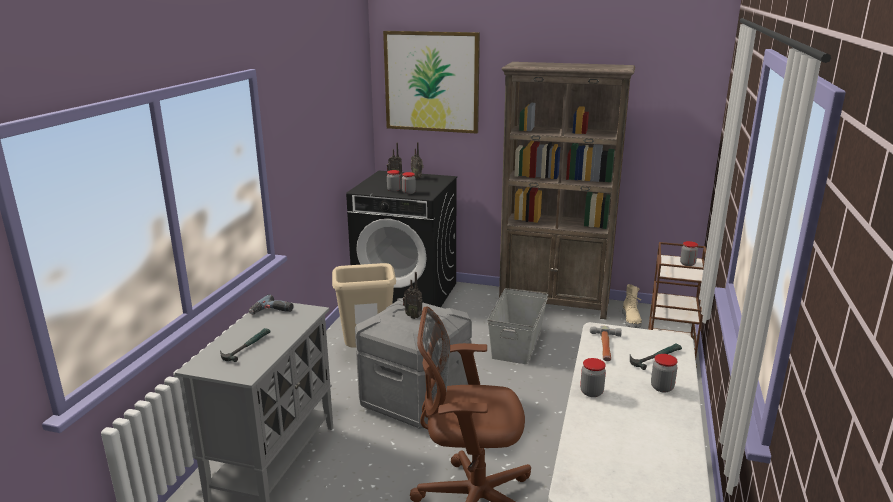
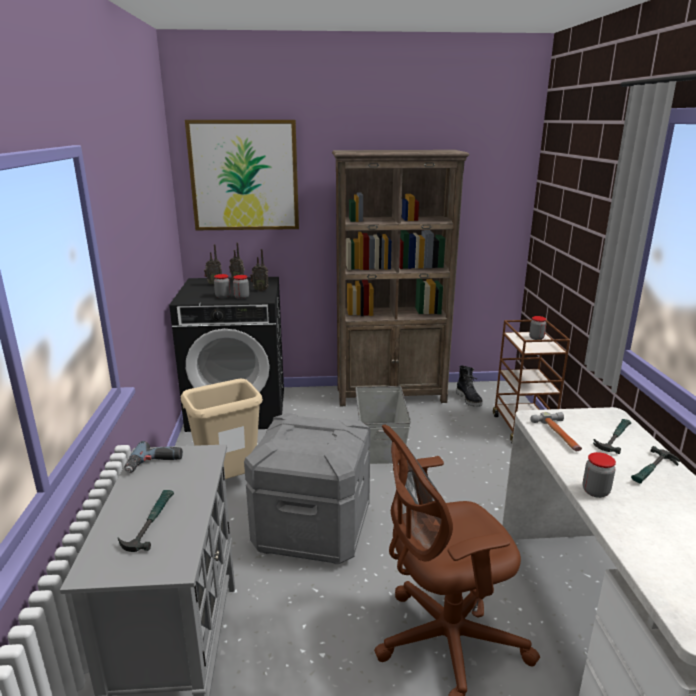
camera: 20 degrees left, 0 degrees up
radio [403,272,422,319] -> radio moved to [250,249,269,292]
beige boot [623,284,642,328] -> black boot [457,365,482,407]
jar [651,354,678,393] -> hammer [631,446,680,484]

